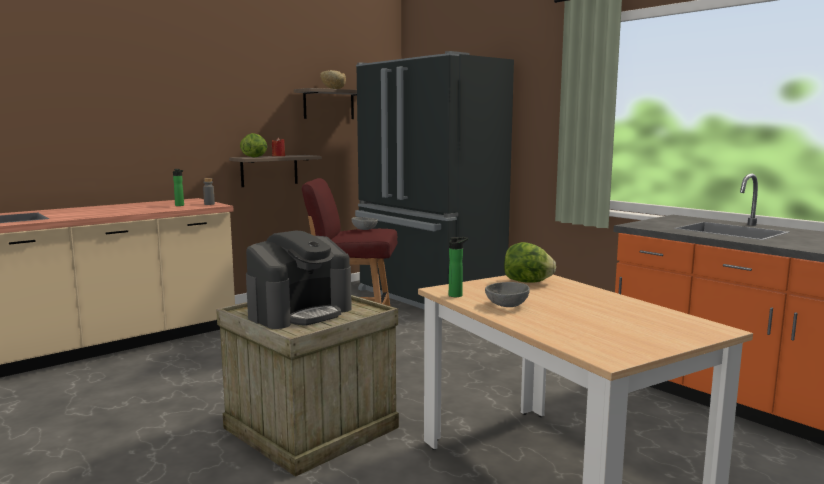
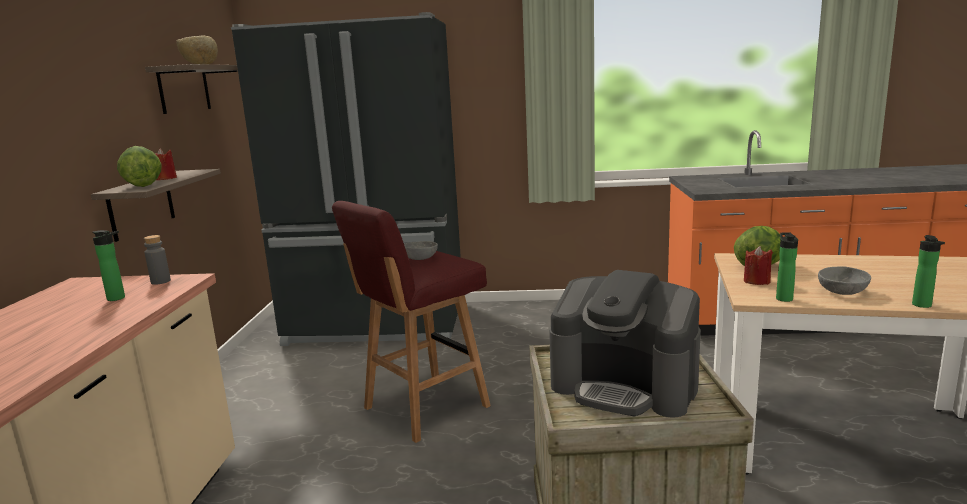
camera: 45 degrees left, 5 degrees up
coffee machine [246,230,352,329] -> coffee machine turned 120 degrees clockwise [549,270,701,418]
none -> red candle [744,246,773,285]
none -> bottle [912,235,945,308]

